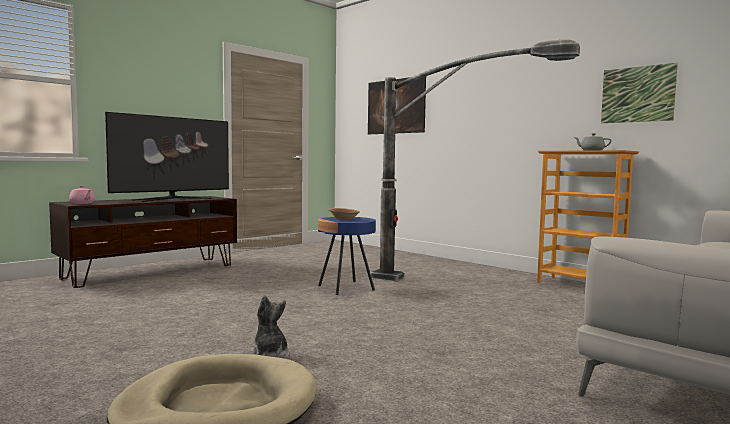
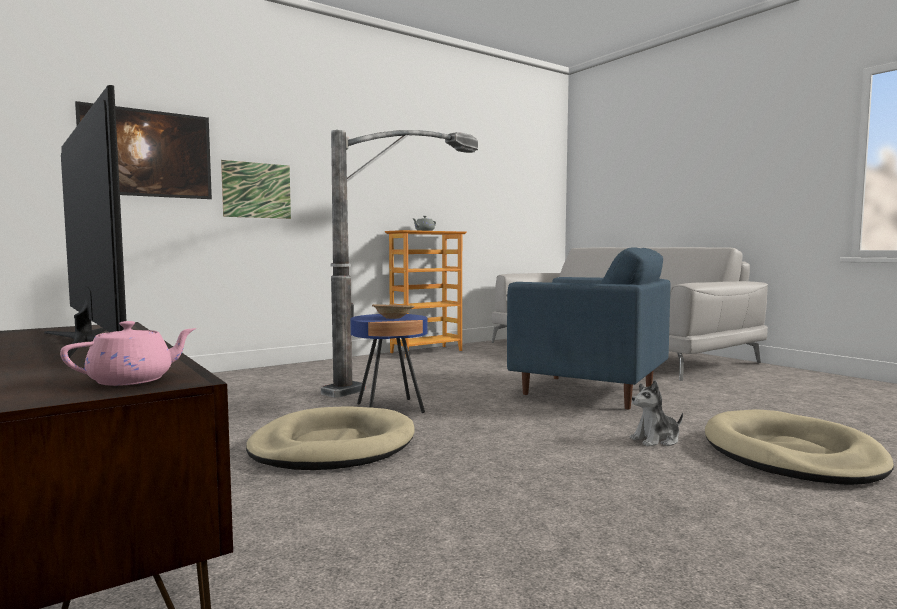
camera: 80 degrees left, 0 degrees up
picture [601,63,678,123] -> picture moved to [221,160,291,219]
none -> beige dog bed [246,406,415,470]
none -> blue armchair [507,248,670,409]

